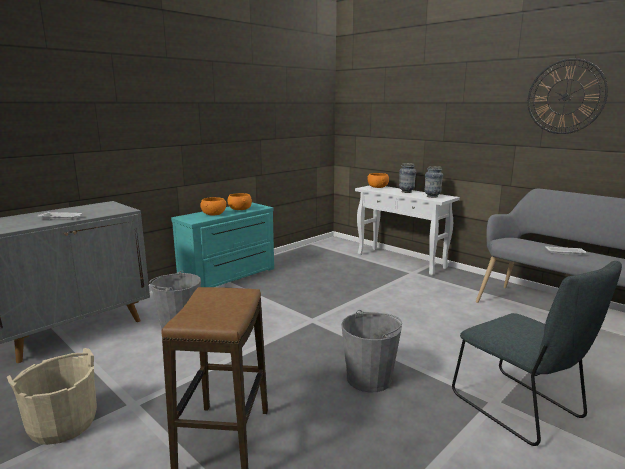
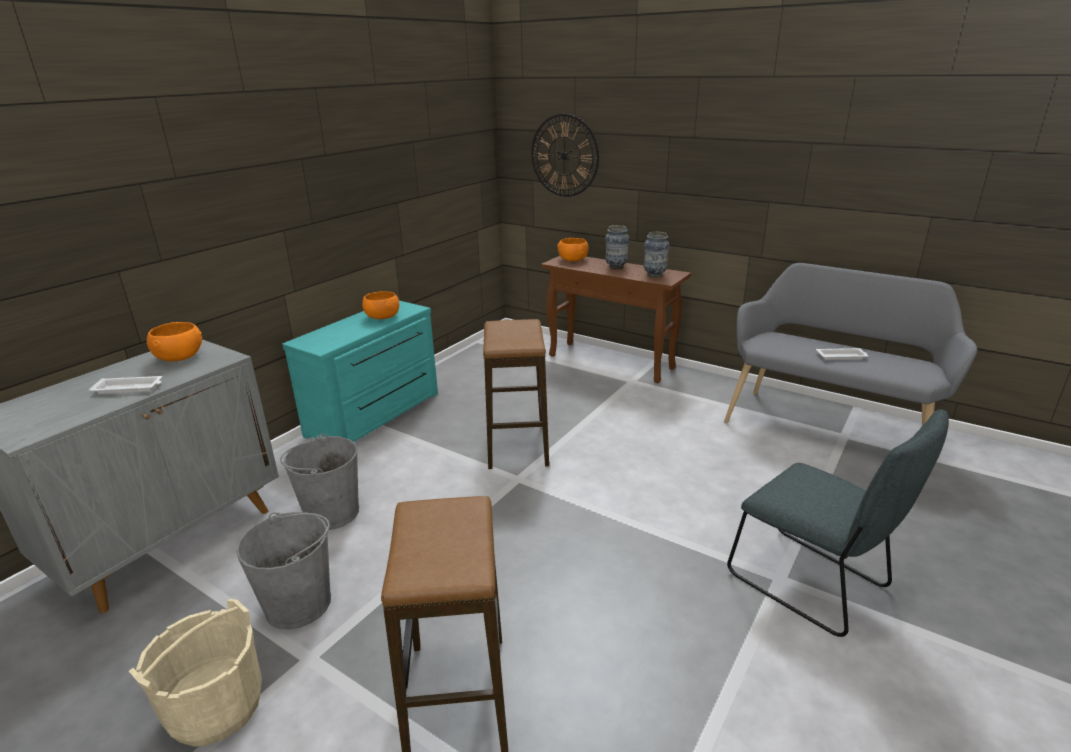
camera: 10 degrees left, 10 degrees up
orange bowl [200,197,226,215] -> orange bowl moved to [147,322,202,361]
grey bucket [341,310,402,392] -> grey bucket moved to [236,512,331,629]
white console table [355,185,460,276] -> brown console table [541,256,691,383]
wall clock [528,58,608,134] -> wall clock moved to [531,114,599,197]
none -> stool [483,319,549,469]

